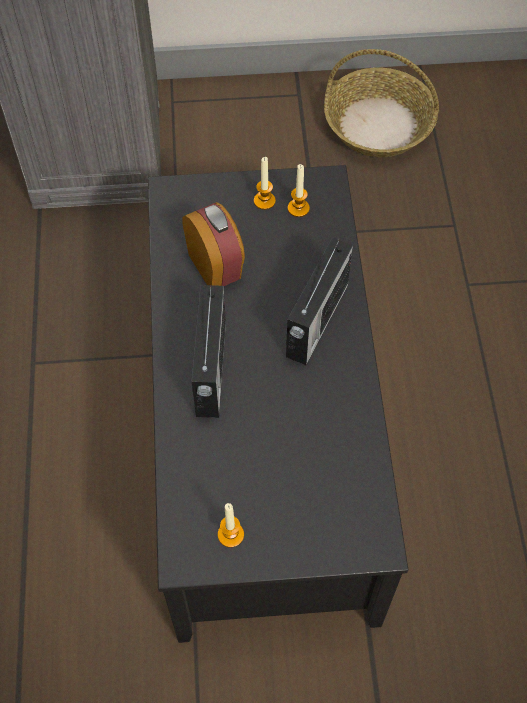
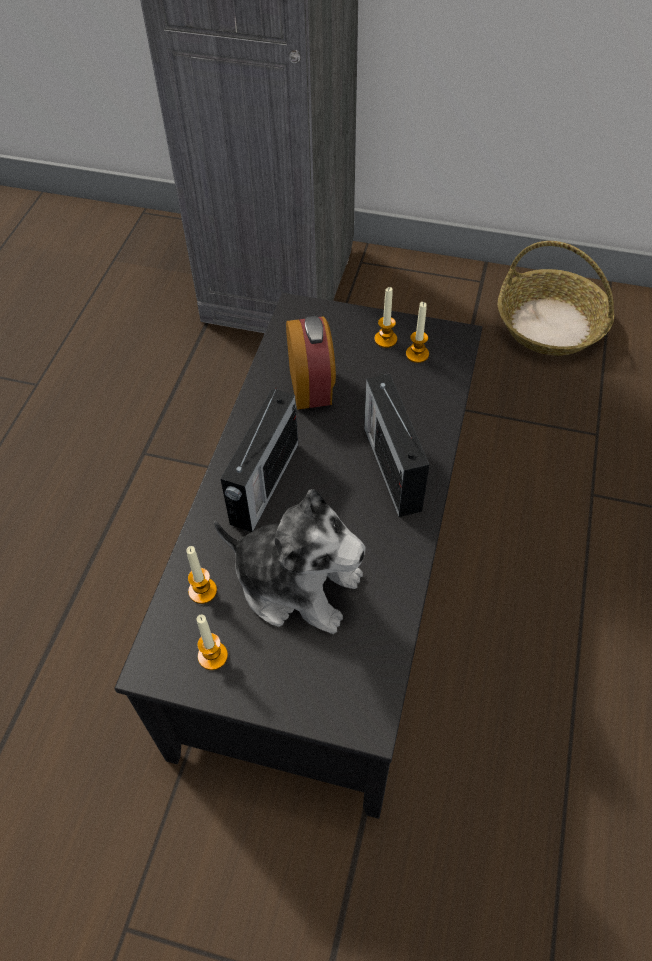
camera: 20 degrees right, 5 degrees down
radio [286,237,353,365] -> radio turned 120 degrees clockwise [364,374,429,517]
none -> candle [186,546,217,604]
none -> plush toy [214,489,366,634]

